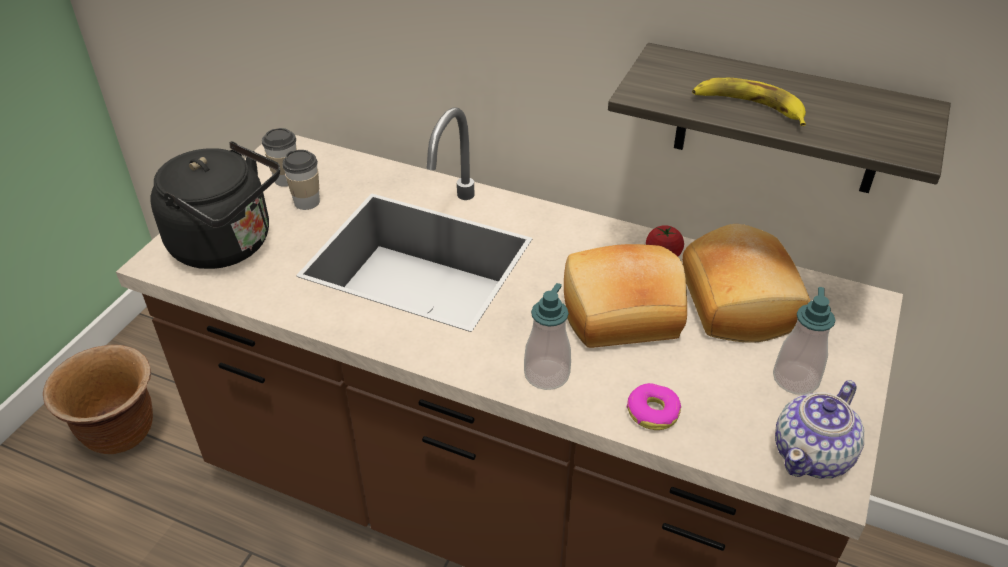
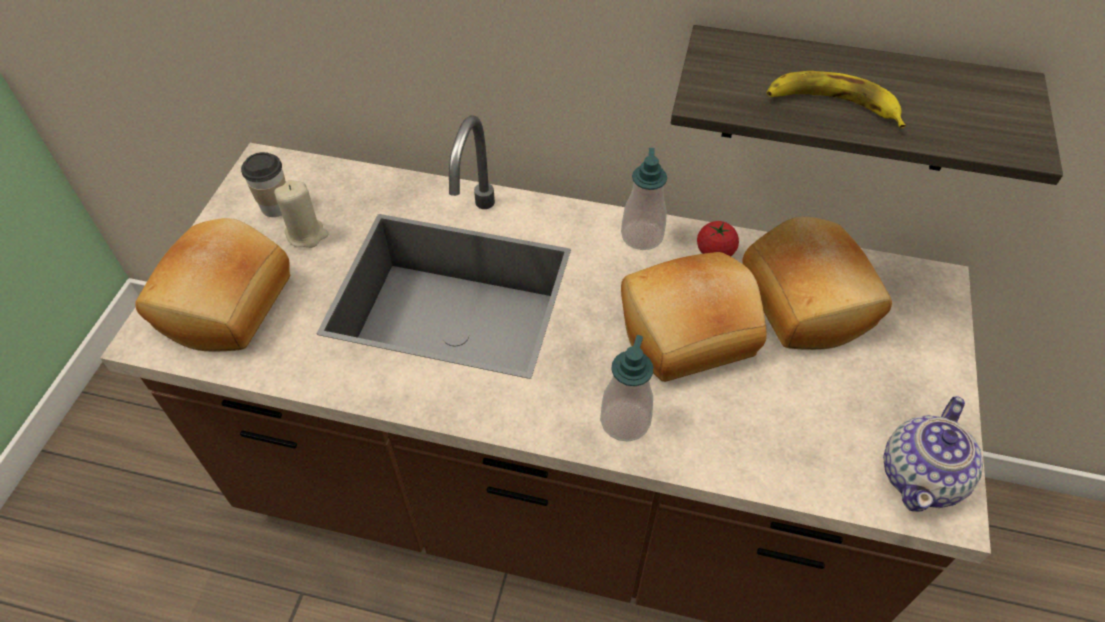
camera: 10 degrees left, 10 degrees up
brown planter [43,345,153,454] -> none
black kettle [150,142,280,269] -> bread [135,218,291,351]
cup [282,150,320,210] -> beige candle [274,180,328,248]
donut [626,383,681,430] -> none
soap dispenser [773,287,836,395] -> soap dispenser moved to [621,148,667,250]

